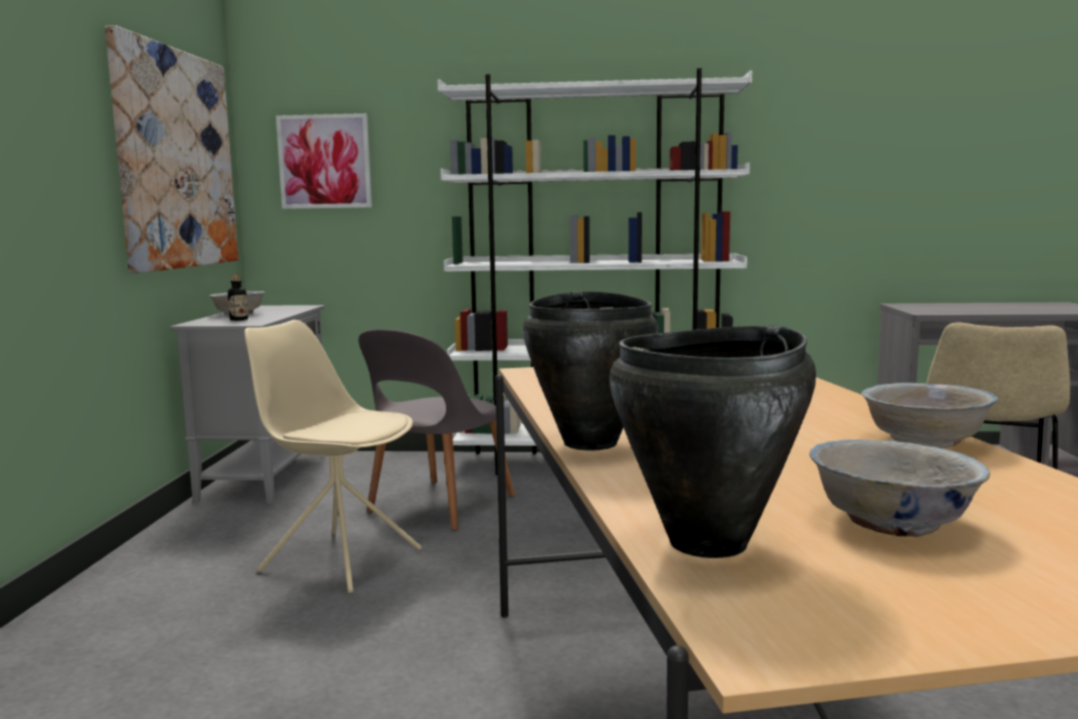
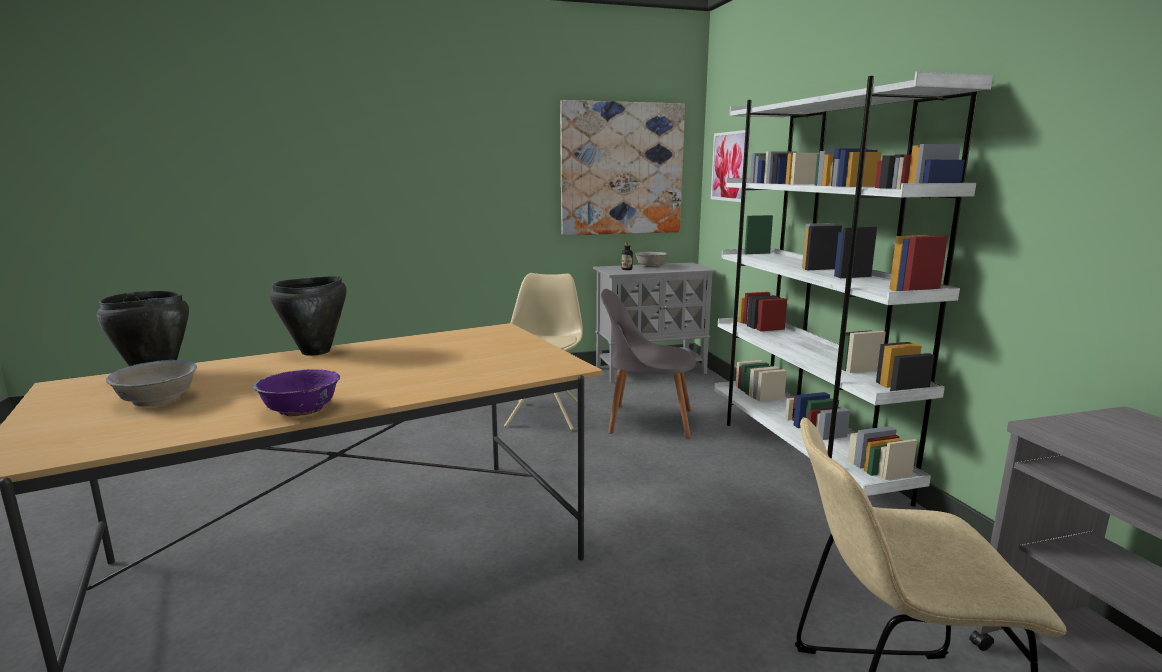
camera: 70 degrees right, 5 degrees up
white bowl [861,383,998,448] -> purple bowl [252,369,340,416]

